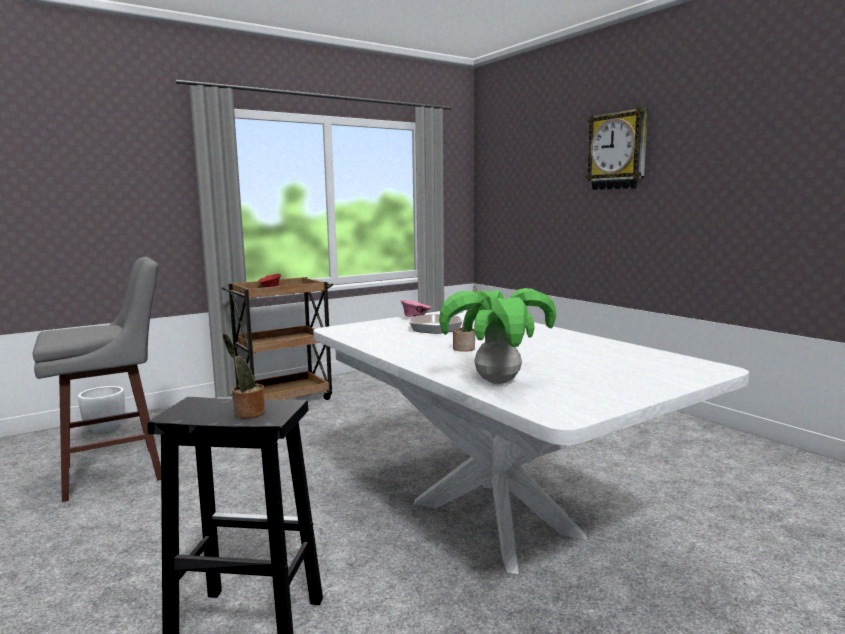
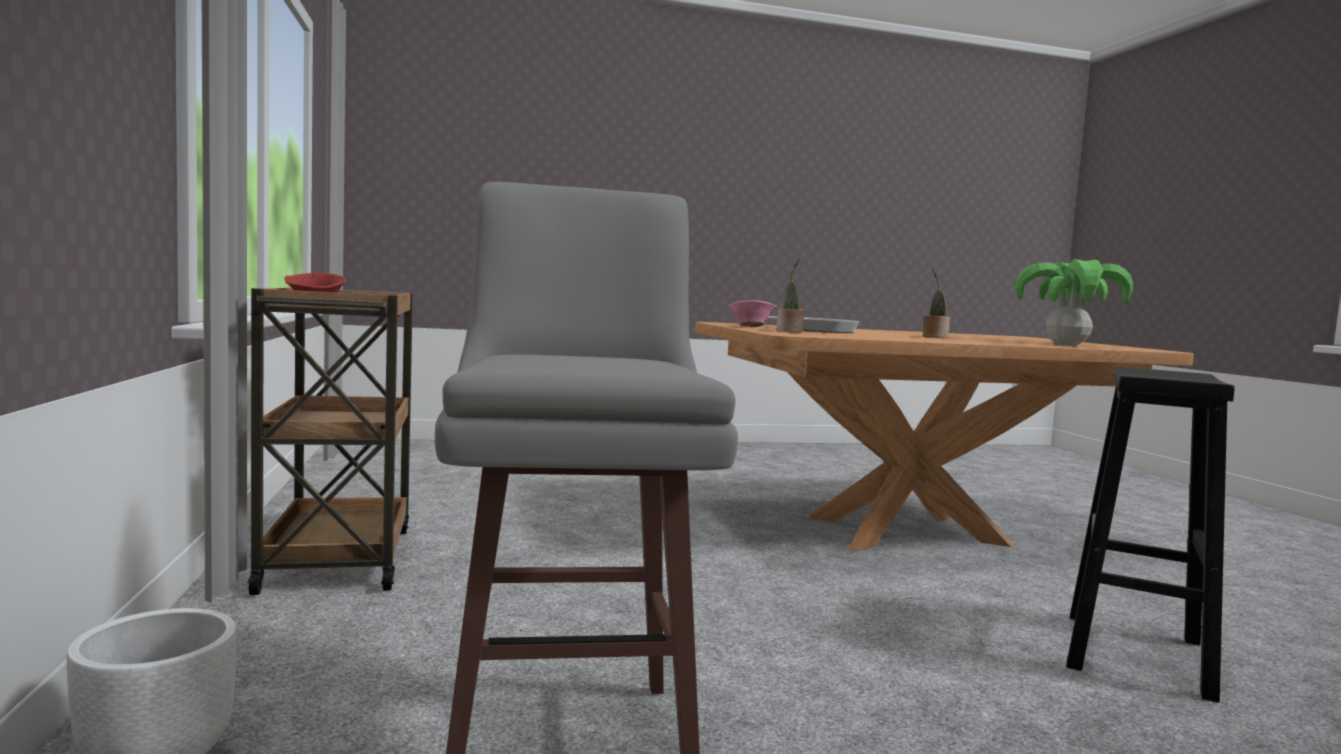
camera: 70 degrees left, 5 degrees down
potted plant [223,333,265,419] -> potted plant moved to [776,257,805,333]
white dining table [313,310,749,574] -> brown dining table [695,322,1194,551]
wall clock [585,108,648,190] -> none

